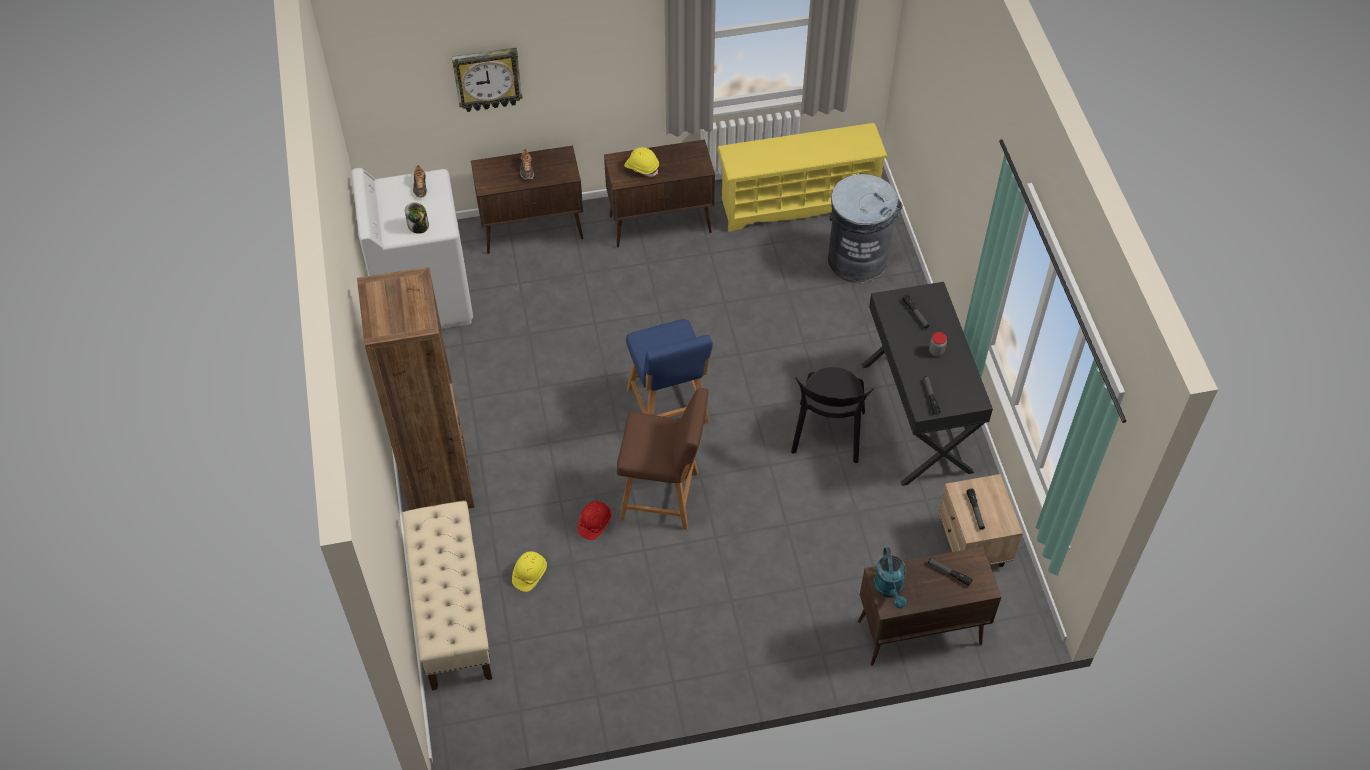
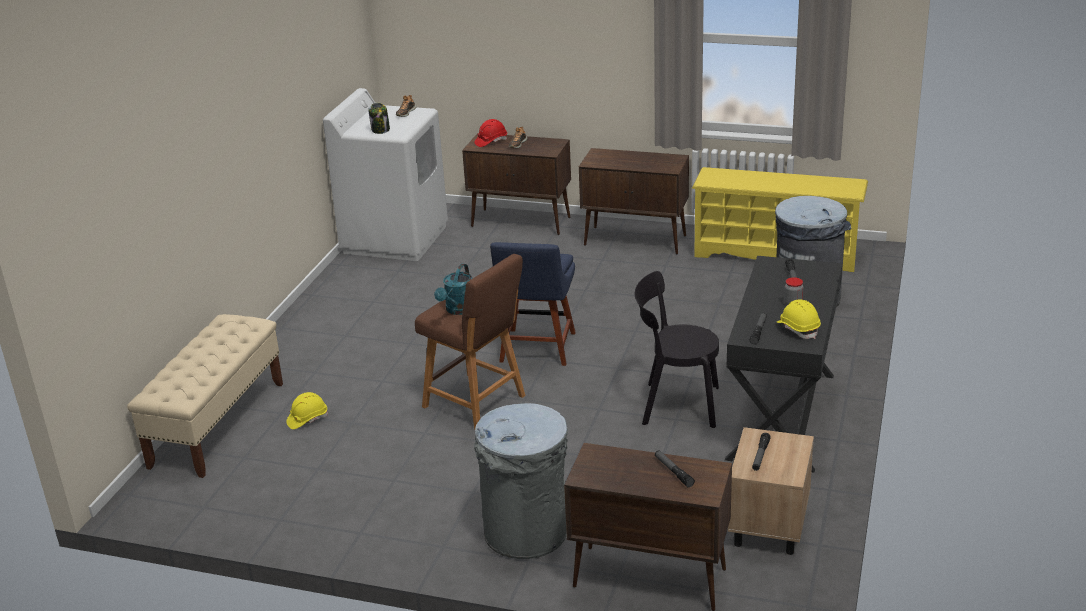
camera: 30 degrees right, 25 degrees down
brown bookcase [357,267,474,510] -> none
wall clock [452,48,523,112] -> none
red hard hat [578,501,612,540] -> red hard hat moved to [475,119,507,147]
yellow hard hat [624,147,659,177] -> yellow hard hat moved to [777,299,821,339]
blue stool [626,319,713,424] -> blue chair [490,242,576,366]
black chair [791,367,874,463] -> black chair turned 60 degrees clockwise [635,271,719,428]
turquoise watering can [874,547,907,608] -> turquoise watering can moved to [434,264,472,315]
none -> grey trash can [474,403,568,559]

